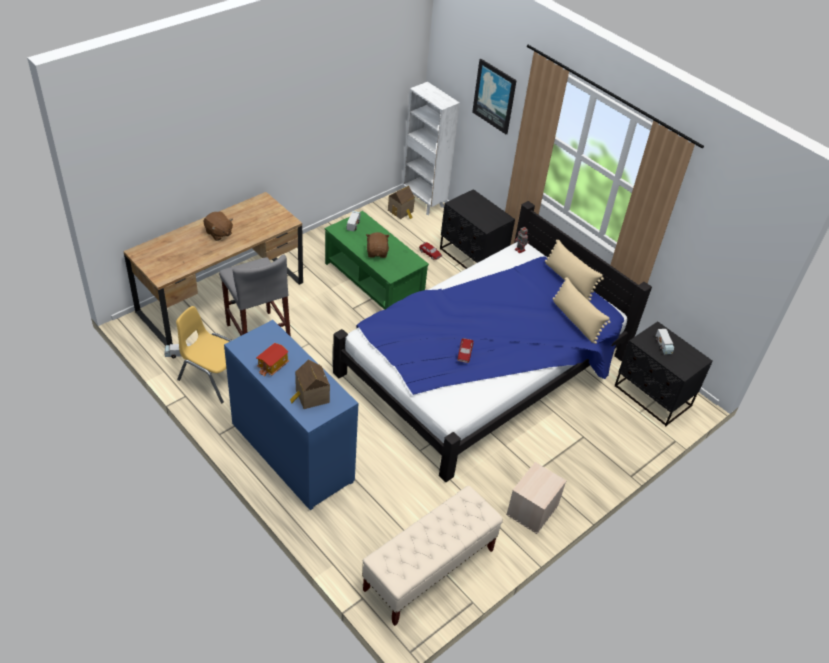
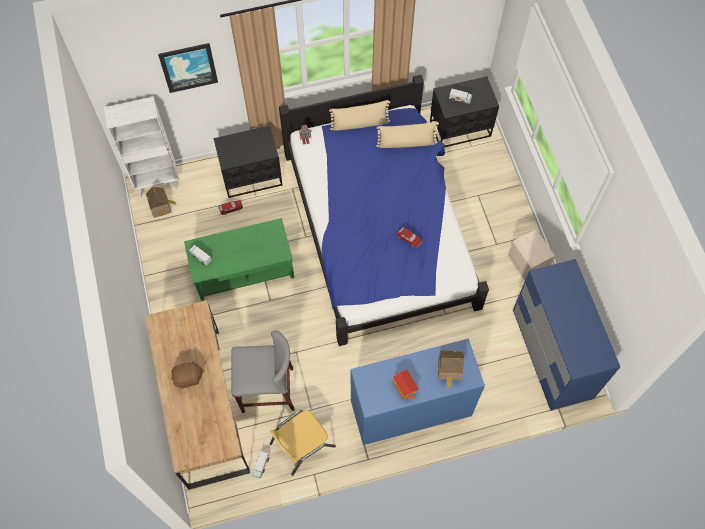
camera: 60 degrees left, 20 degrees up
beige bench [363,486,503,626] -> blue dresser [513,259,620,411]
brown plush toy [366,232,390,258] -> none

